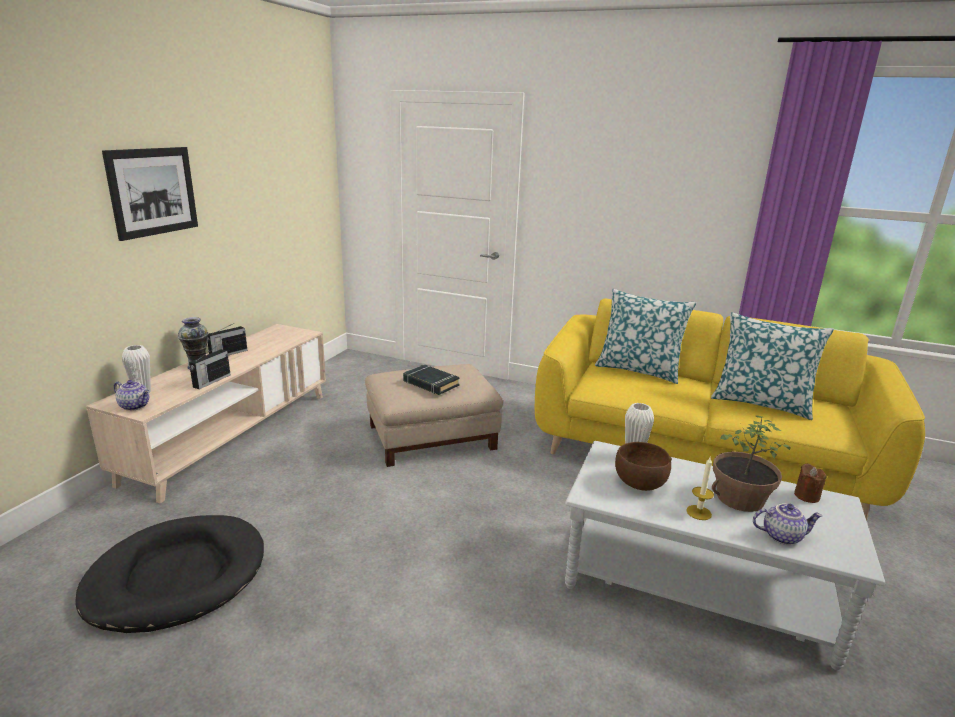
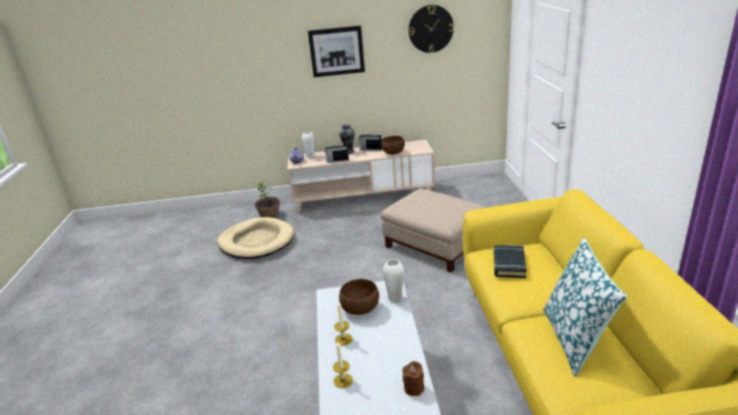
camera: 65 degrees right, 5 degrees up
black dog bed [75,515,264,633] -> beige dog bed [217,217,294,259]
black book [403,364,460,395] -> black book moved to [493,245,527,278]
pillow [595,289,697,384] -> none
potted plant [712,415,790,512] -> potted plant moved to [254,181,280,218]
teapot [753,503,822,545] -> candle [333,340,353,388]
none -> brown bowl [381,136,405,155]
none -> wall clock [408,5,454,53]

